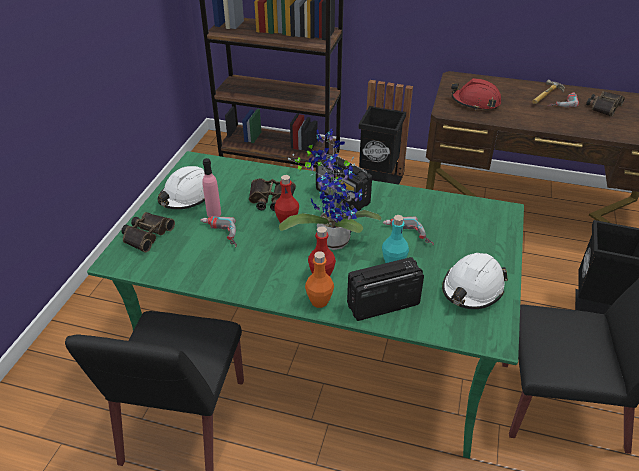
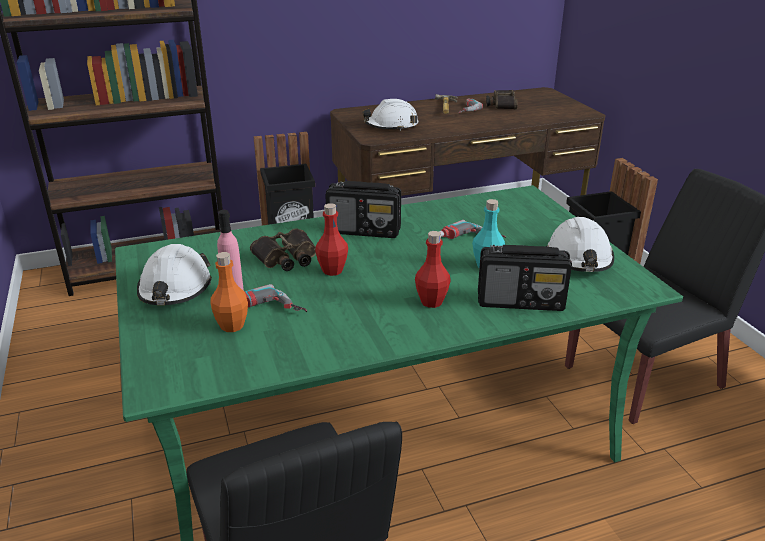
camera: 35 degrees left, 10 degrees down
binoculars [121,212,175,252] -> none
potted plant [279,128,381,250] -> none
orange bottle [305,252,334,308] -> orange bottle moved to [210,252,248,332]
radio [347,257,424,321] -> radio turned 120 degrees counterclockwise [478,245,572,311]
red hard hat [451,78,501,110] -> white hard hat [362,99,419,131]

